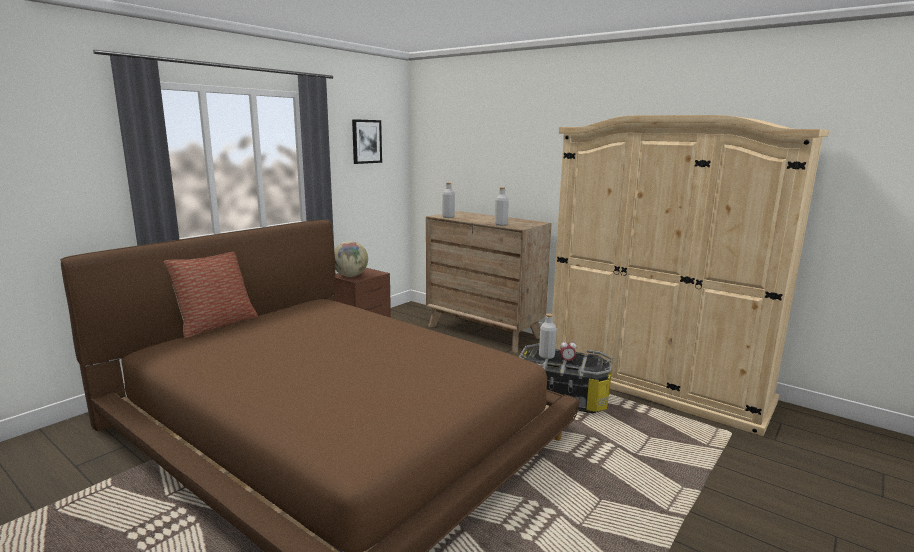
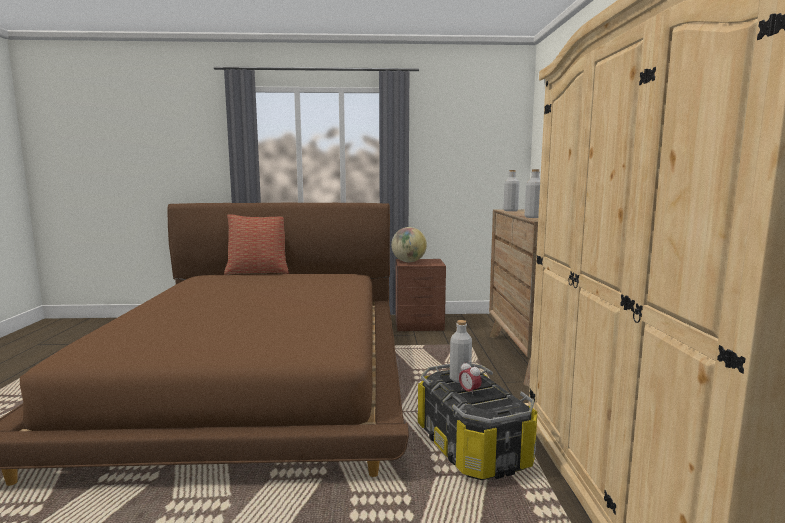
camera: 50 degrees right, 5 degrees down
picture [352,119,382,164] -> none

